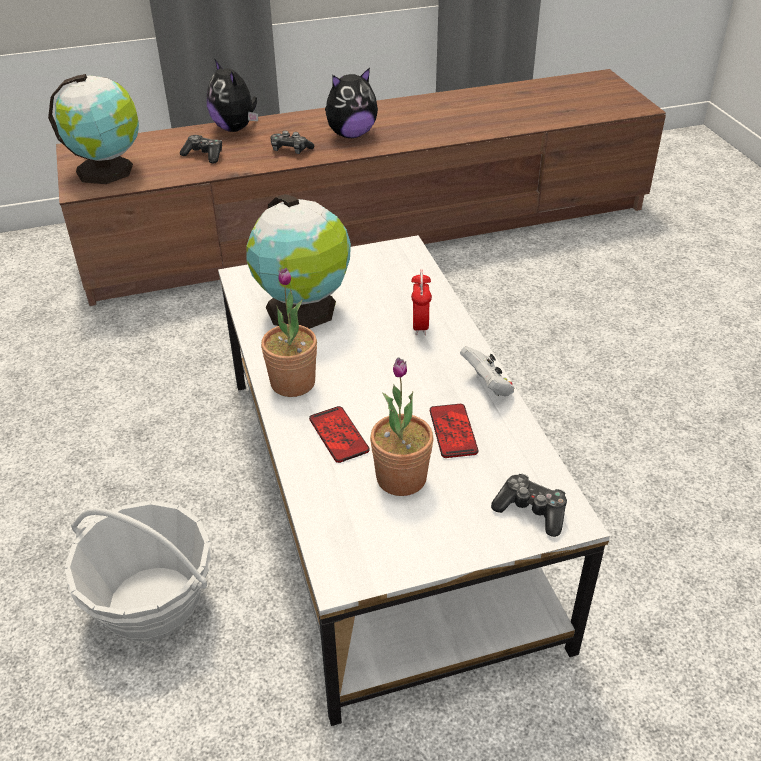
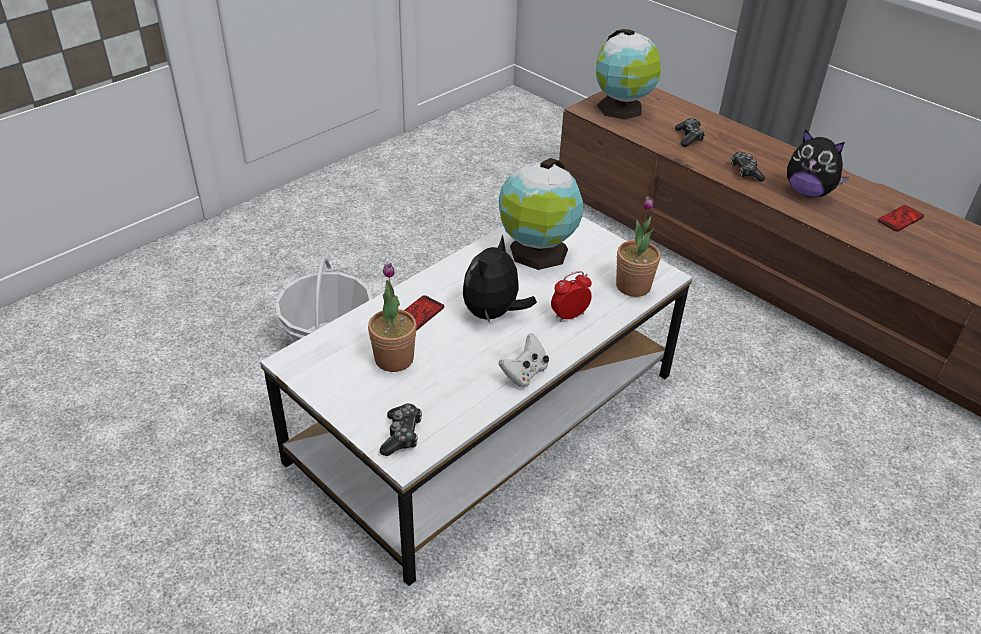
camera: 60 degrees right, 0 degrees up
plush toy [207,58,258,132] -> plush toy moved to [463,235,537,323]
potted plant [261,268,317,397] -> potted plant moved to [616,196,661,297]
phone [430,404,478,458] -> phone moved to [878,205,924,231]

